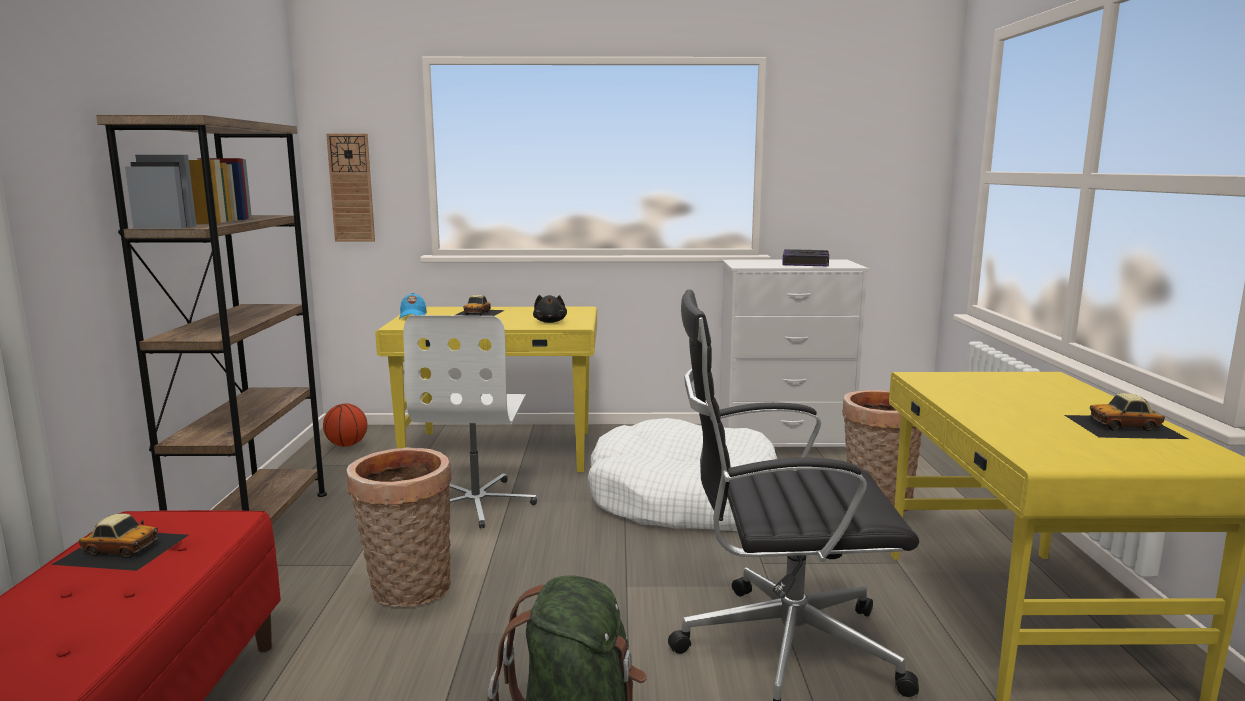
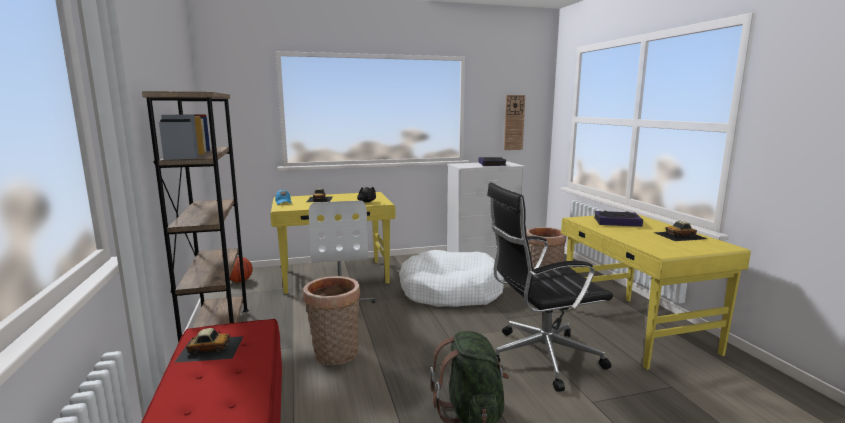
camera: 15 degrees left, 0 degrees up
wall clock [326,134,375,242] -> wall clock moved to [504,95,525,150]
none -> book [594,211,643,227]

